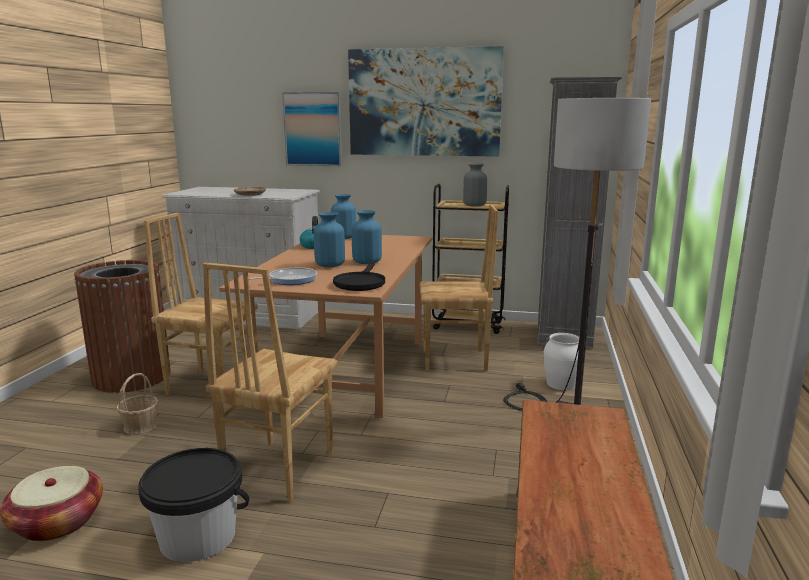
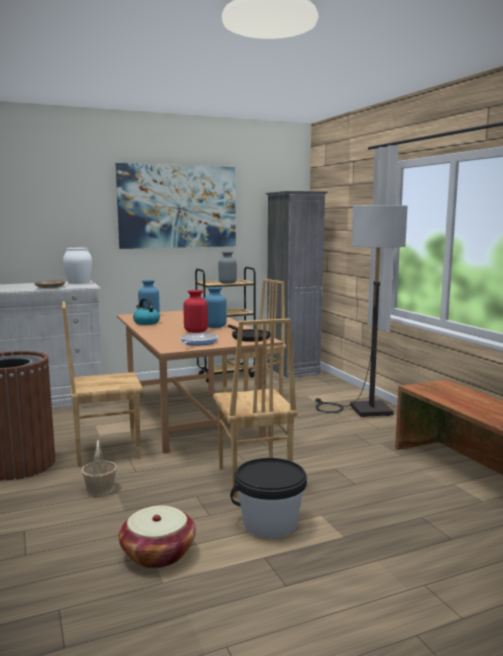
camera: 35 degrees left, 5 degrees down
picture [282,92,342,166] -> none
blue vase [314,212,345,267] -> red vase [183,290,208,333]
white vase [543,333,580,390] -> white vase moved to [63,248,92,284]

